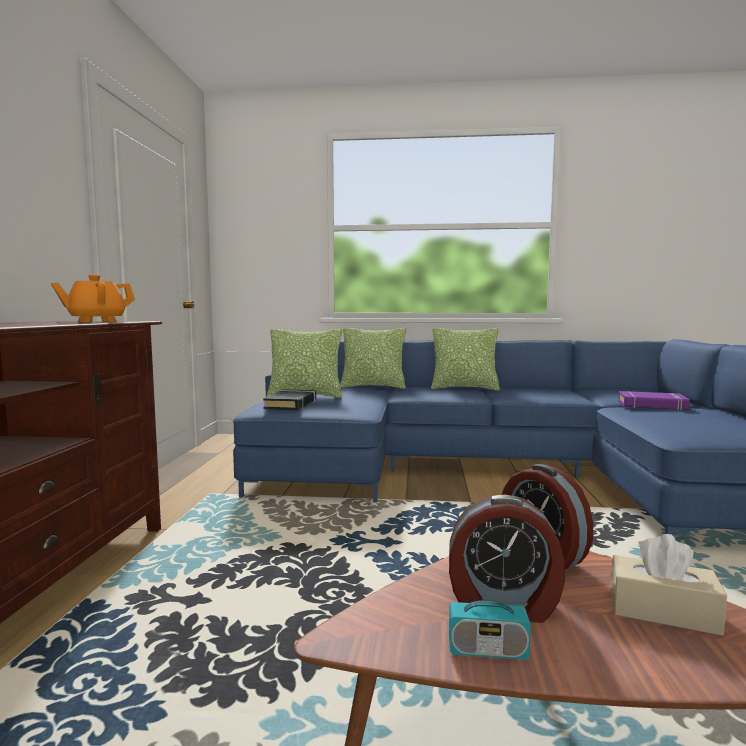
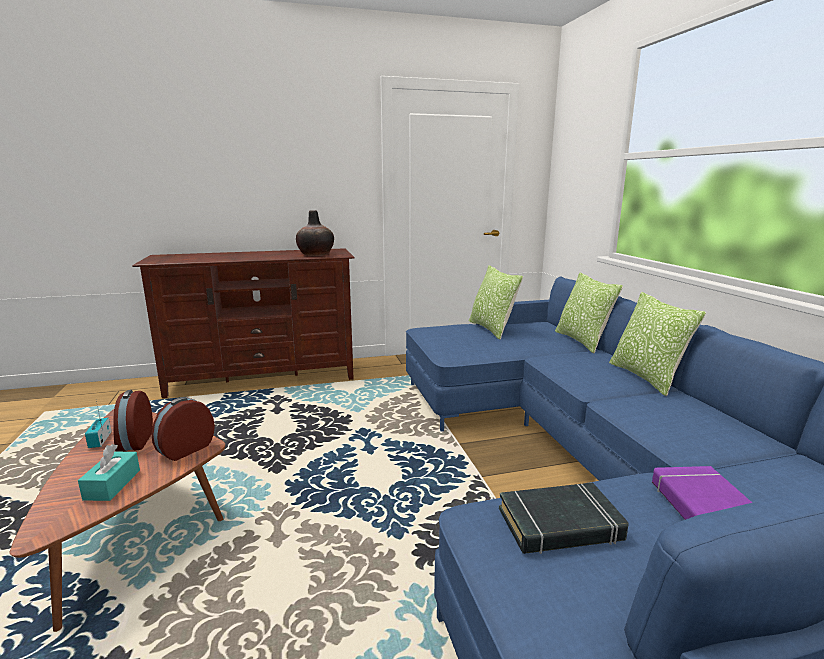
camera: 70 degrees right, 10 degrees up
orange teapot [51,275,135,322] -> vase [296,210,334,256]
black book [263,389,316,410] -> black book moved to [499,483,629,554]
beige tissue box [611,534,727,636] -> turquoise tissue box [78,444,140,501]

